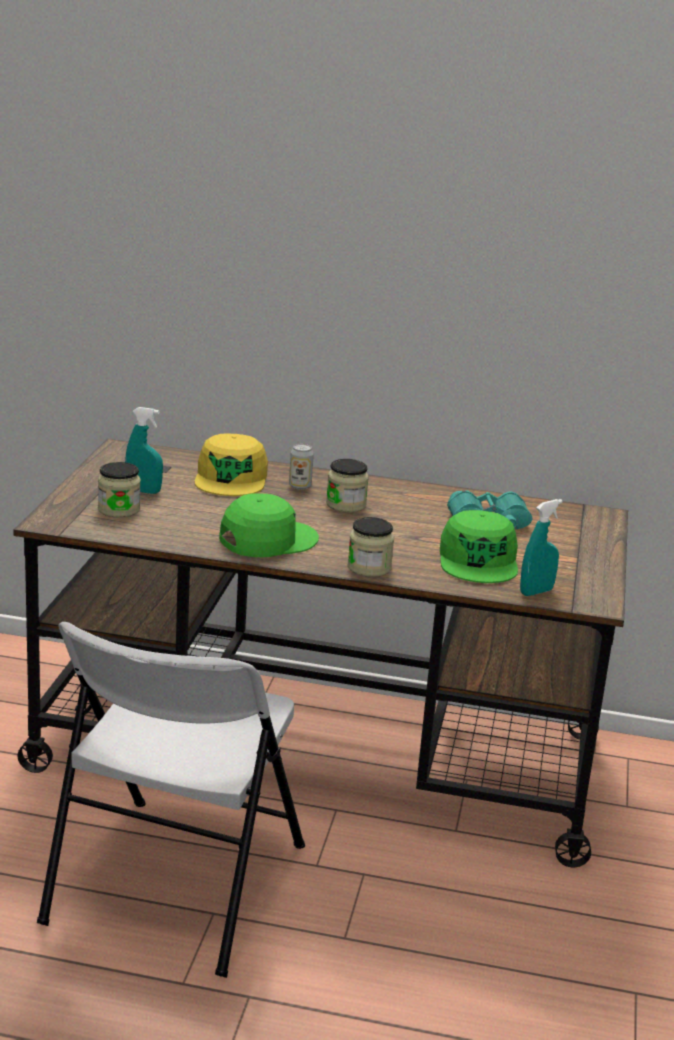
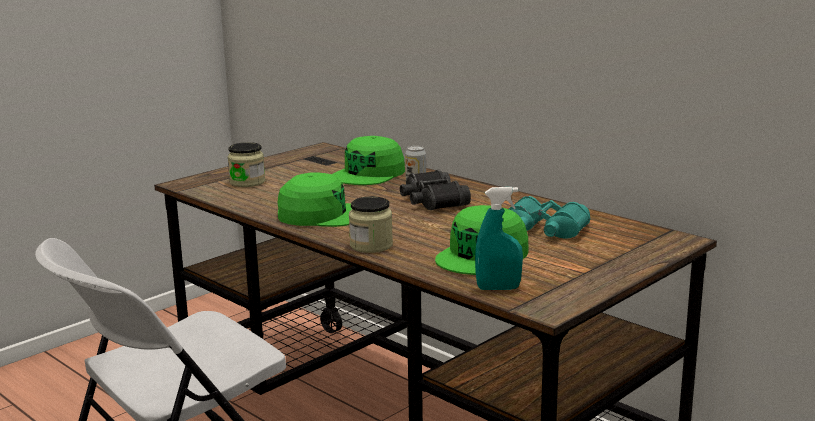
camera: 35 degrees right, 5 degrees down
turquoise spray bottle [125,407,163,494] -> none
yellow cap [195,434,268,496] -> green cap [333,136,405,185]
jar [326,459,369,512] -> black binoculars [400,170,471,210]

